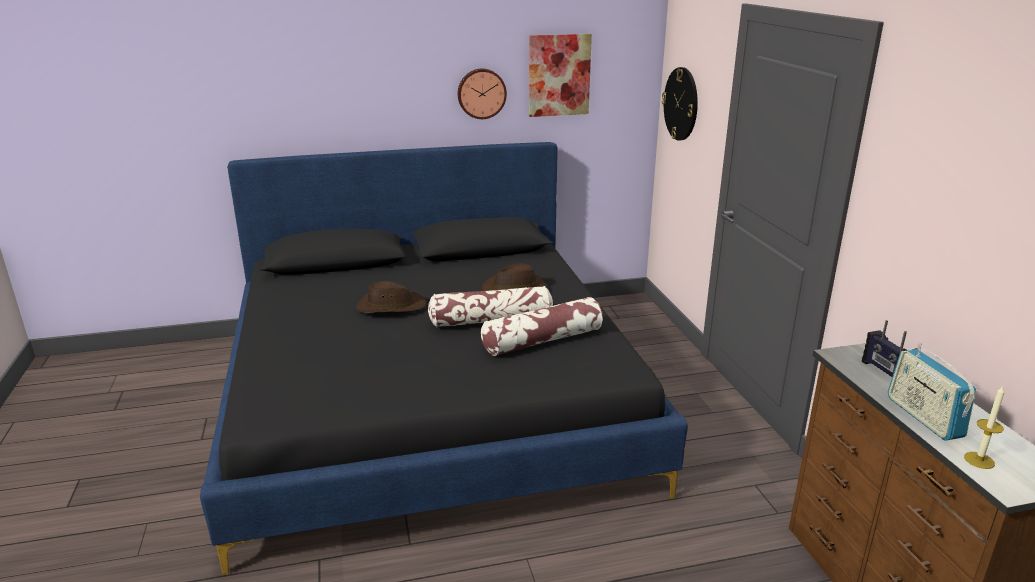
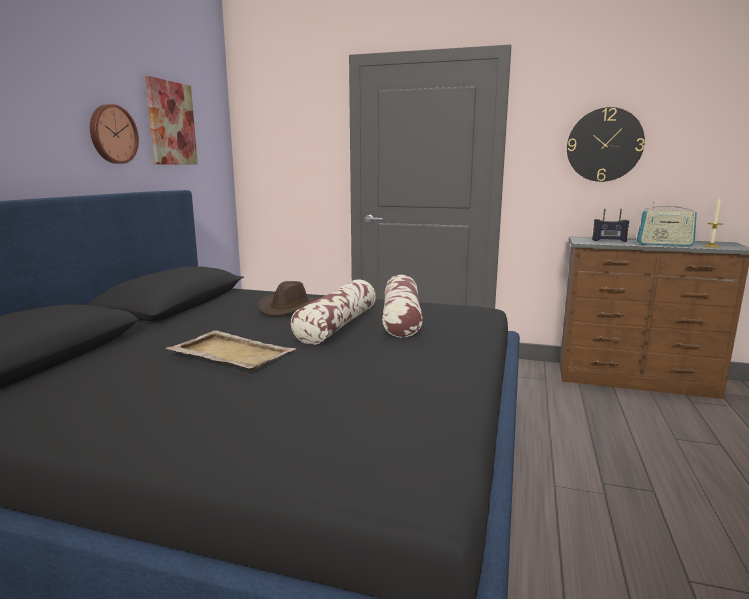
camera: 60 degrees left, 10 degrees down
brown hat [356,281,427,314] -> beige tray [165,330,296,370]
wall clock [662,67,698,140] -> wall clock moved to [567,107,645,182]

